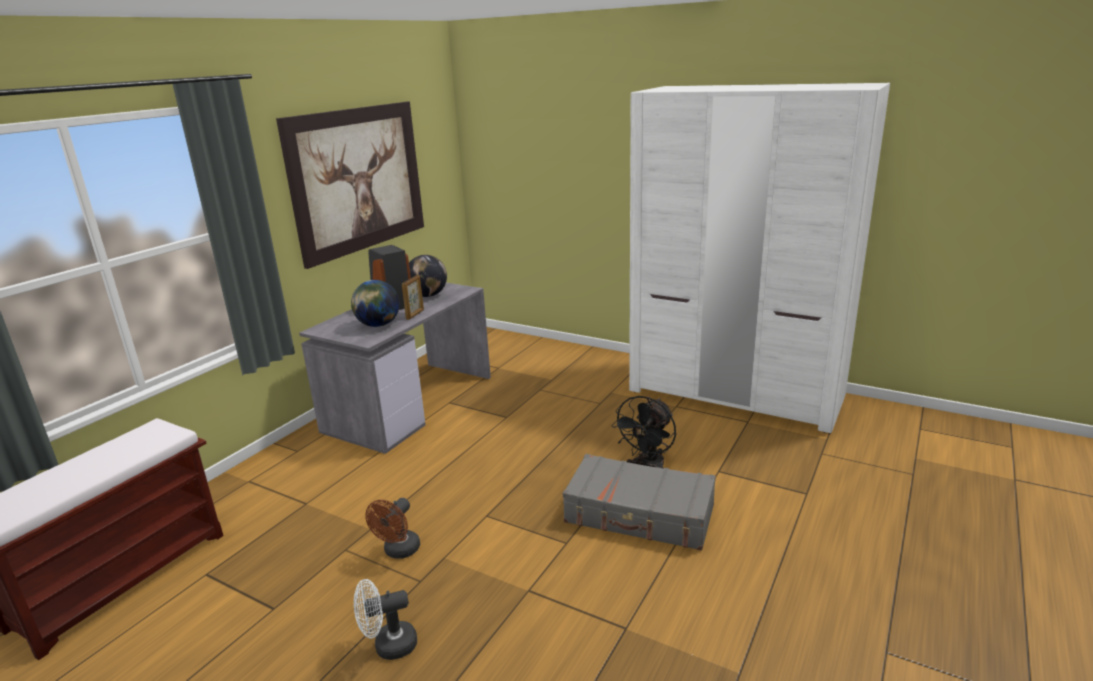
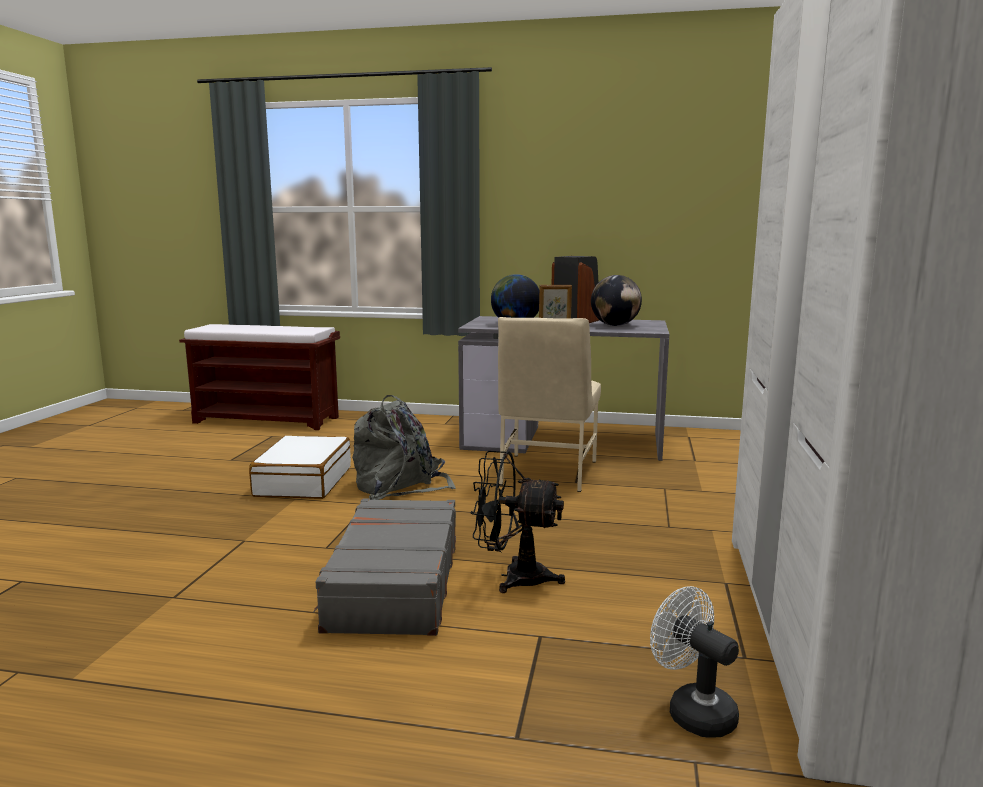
camera: 70 degrees right, 10 degrees down
picture [276,102,424,269] -> none
white fan [354,579,417,660] -> white fan moved to [650,586,739,738]
brown fan [365,498,420,559] -> white suitcase [249,436,351,499]
none -> grey backpack [352,395,456,500]
none -> beige chair [498,317,601,492]

